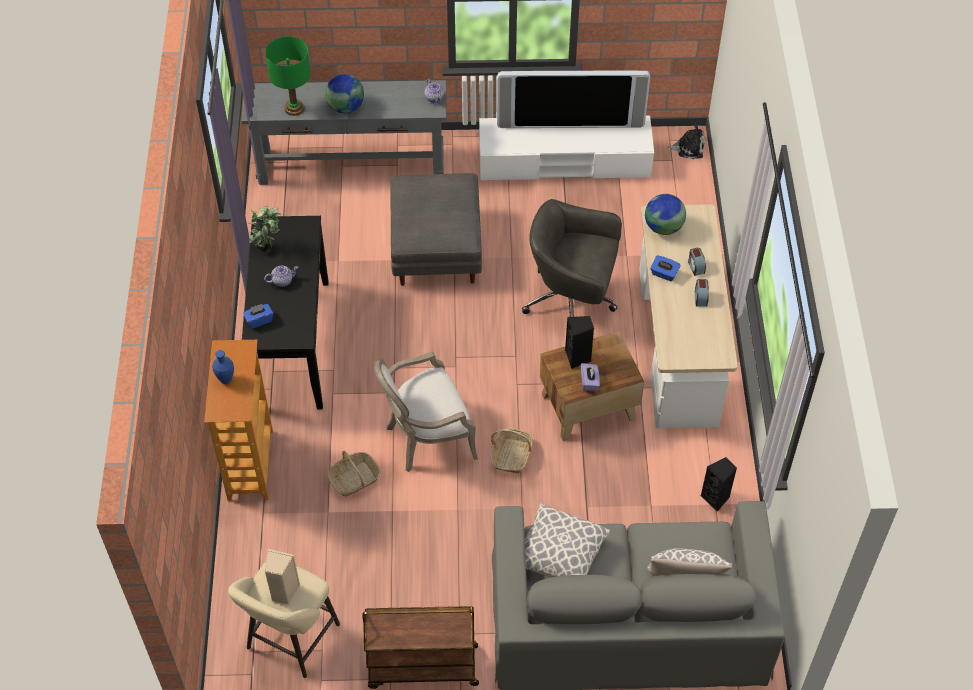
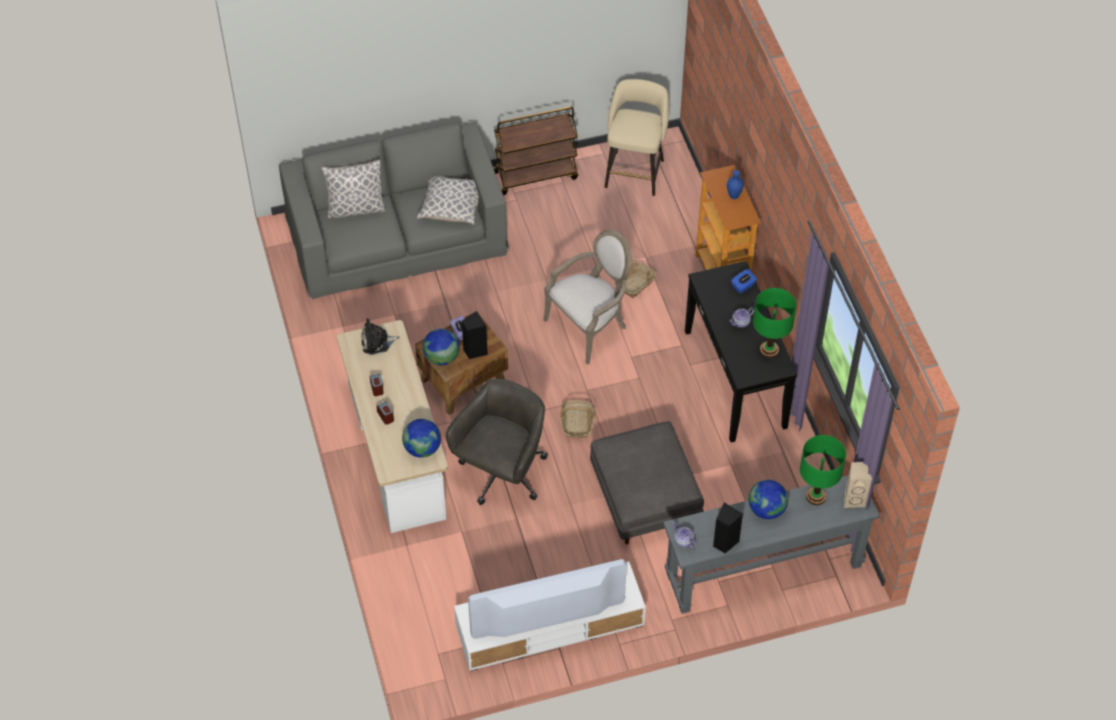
camera: 165 degrees right, 0 degrees up
potted plant [248,206,281,249] -> green table lamp [753,288,796,358]
beige speaker [265,549,300,605] -> beige speaker moved to [844,462,872,508]
basket [491,429,533,474] -> basket moved to [560,400,596,438]
grey office chair [522,199,622,317] -> grey office chair turned 60 degrees counterclockwise [446,379,548,505]
blue tissue box [650,256,681,281] -> none
plush toy [667,124,705,159] -> plush toy moved to [361,318,399,355]
black speaker [701,457,737,512] -> black speaker moved to [713,502,743,553]
none -> globe [423,329,460,366]

